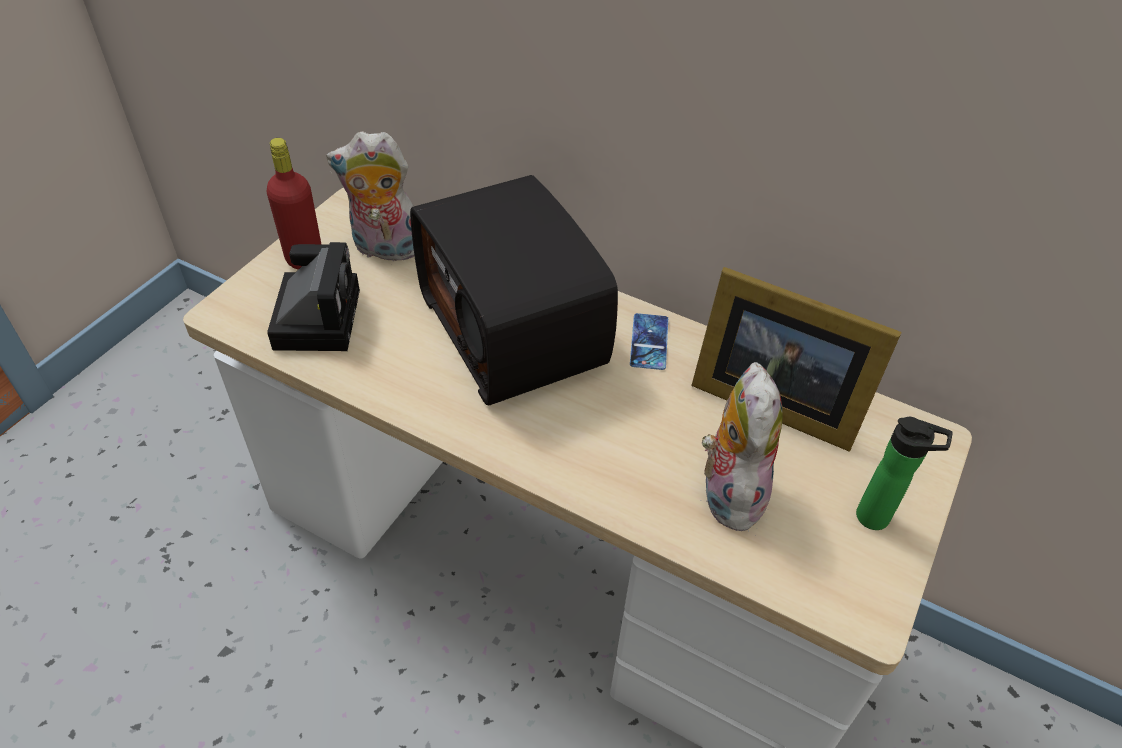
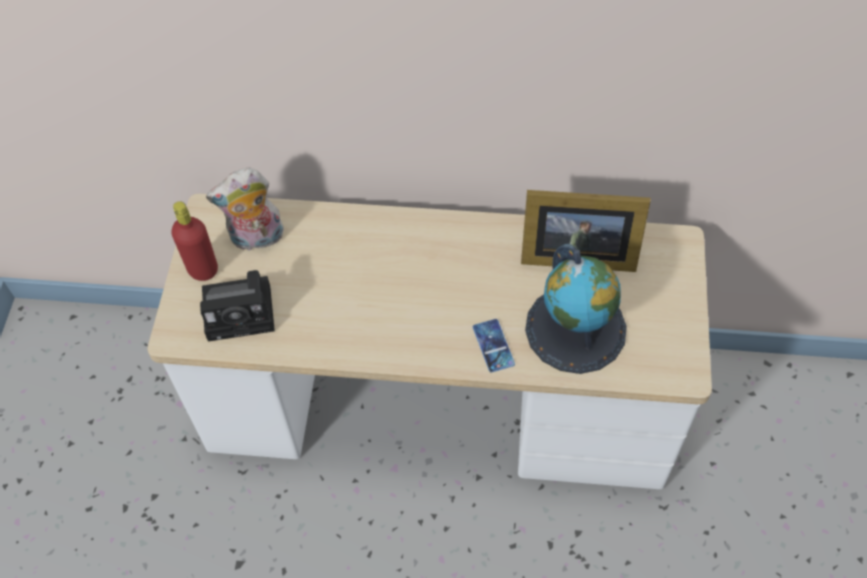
camera: 20 degrees left, 10 degrees up
camera [267,242,360,351] -> camera turned 105 degrees clockwise [200,270,275,342]
radio [410,175,618,405] -> none
phone [630,313,668,370] -> phone moved to [473,319,515,373]
plush toy [702,362,783,531] -> globe [525,244,627,374]
bottle [856,417,953,530] -> none

